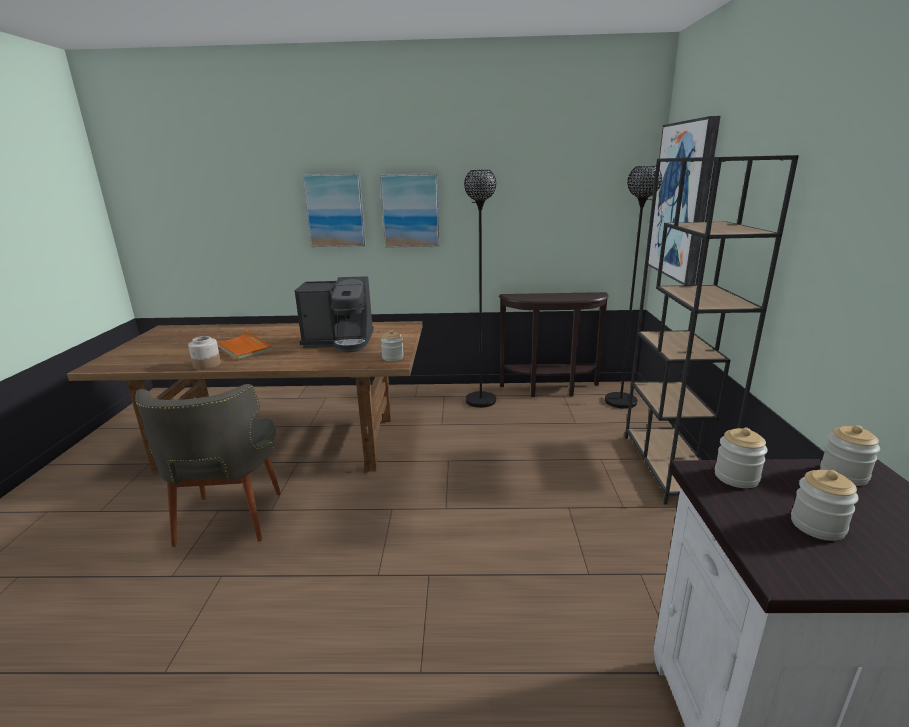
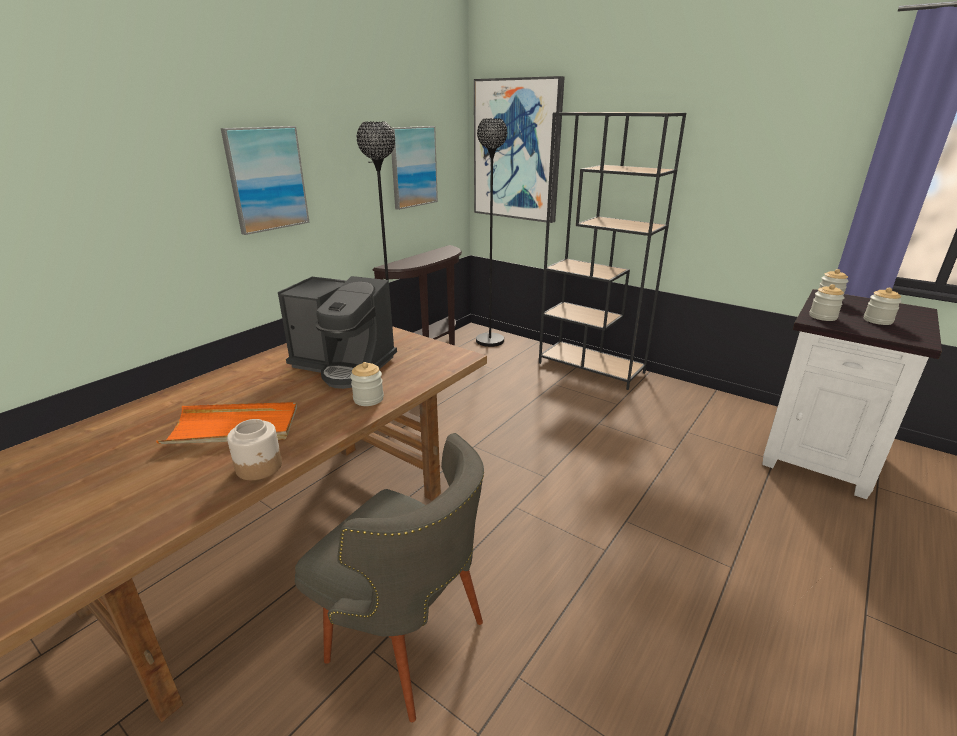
camera: 55 degrees left, 5 degrees up
coffee machine [295,276,374,353] -> coffee machine turned 75 degrees clockwise [278,276,397,389]
picture [302,173,366,247] -> picture moved to [391,126,438,210]
jar [381,330,403,361] -> jar moved to [350,362,384,406]

